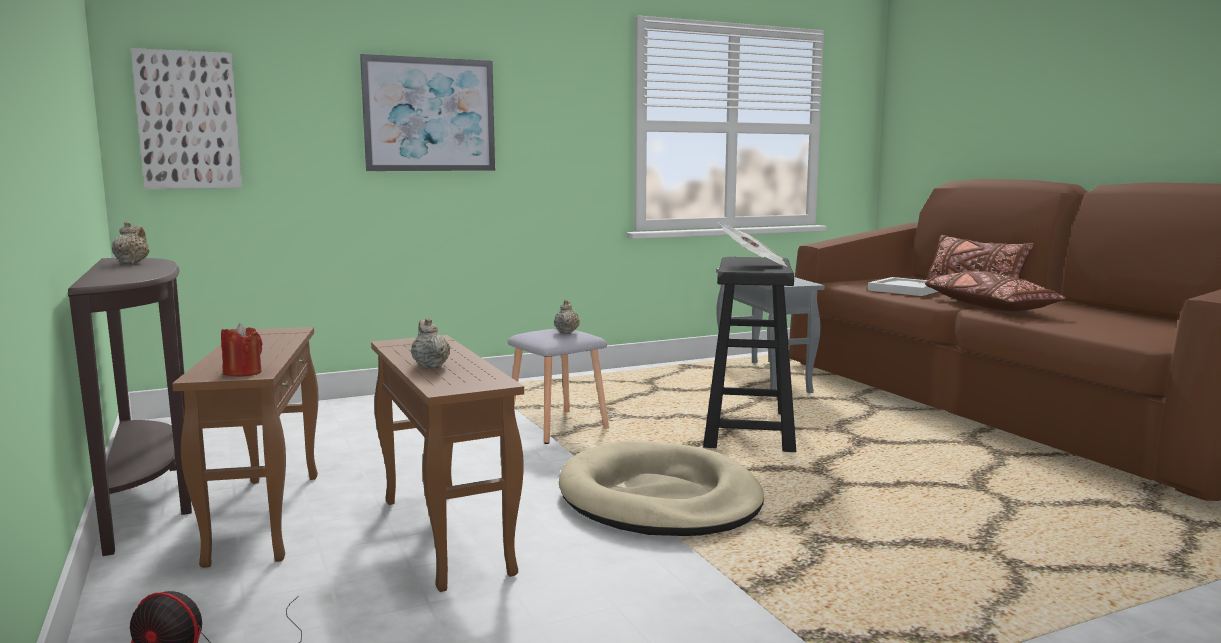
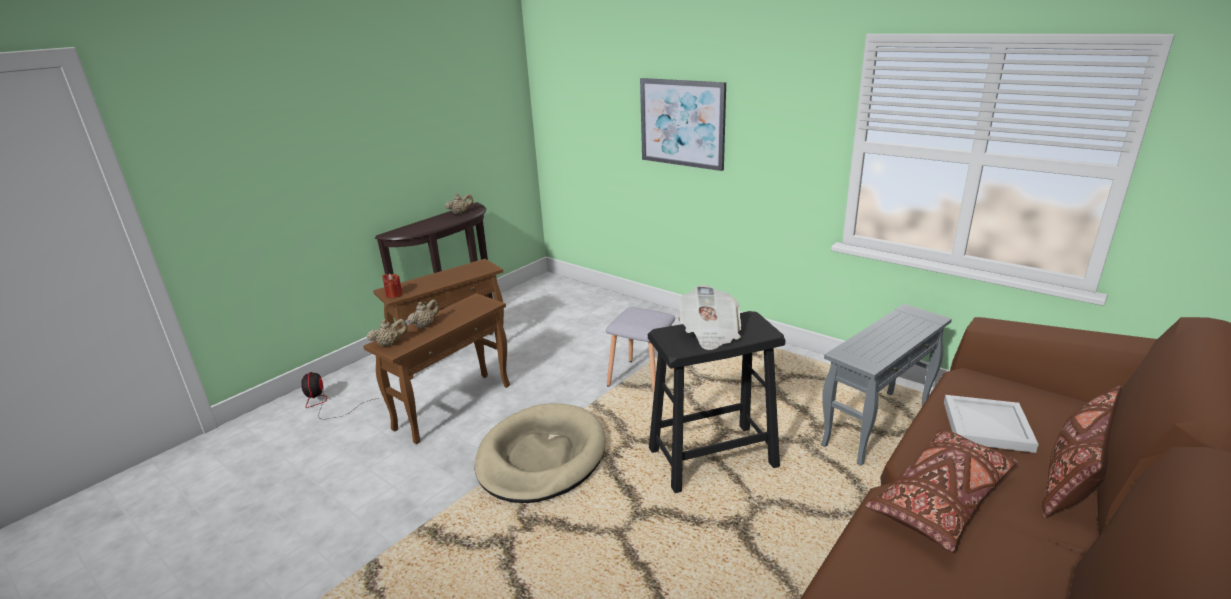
camera: 65 degrees right, 15 degrees up
picture [131,48,242,189] -> none
beige teapot [554,299,580,334] -> beige teapot moved to [367,319,408,347]

